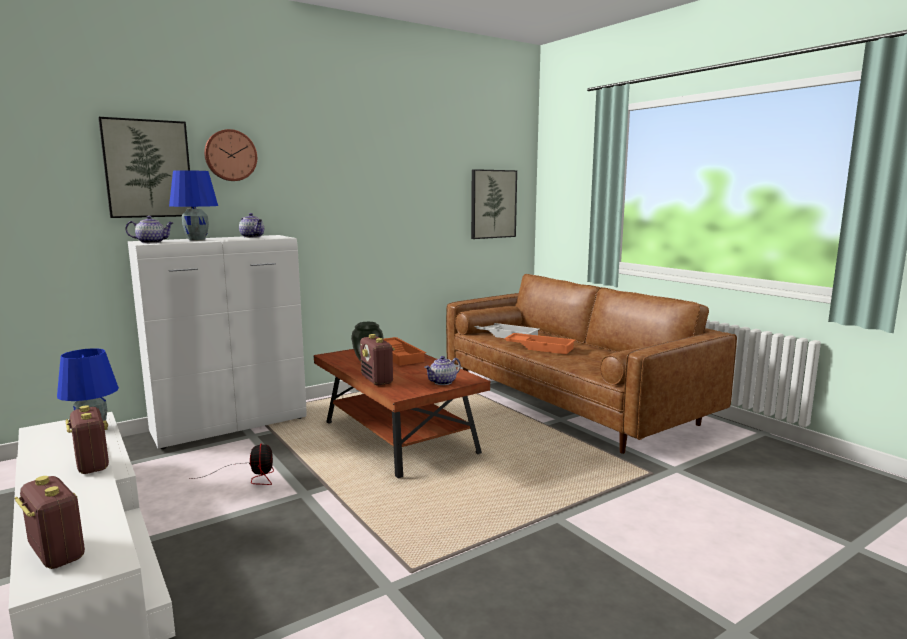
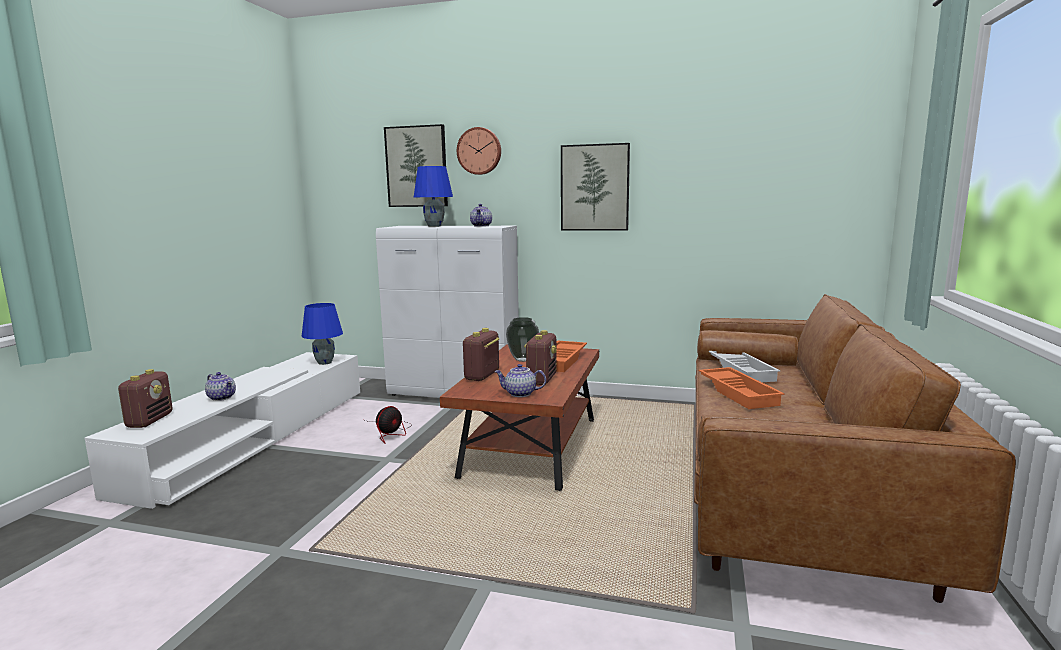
camera: 50 degrees right, 0 degrees up
radio [66,405,109,474] -> radio moved to [524,330,557,385]
teapot [125,216,173,243] -> teapot moved to [205,372,236,401]
picture [471,169,517,239] -> picture moved to [561,143,630,231]

